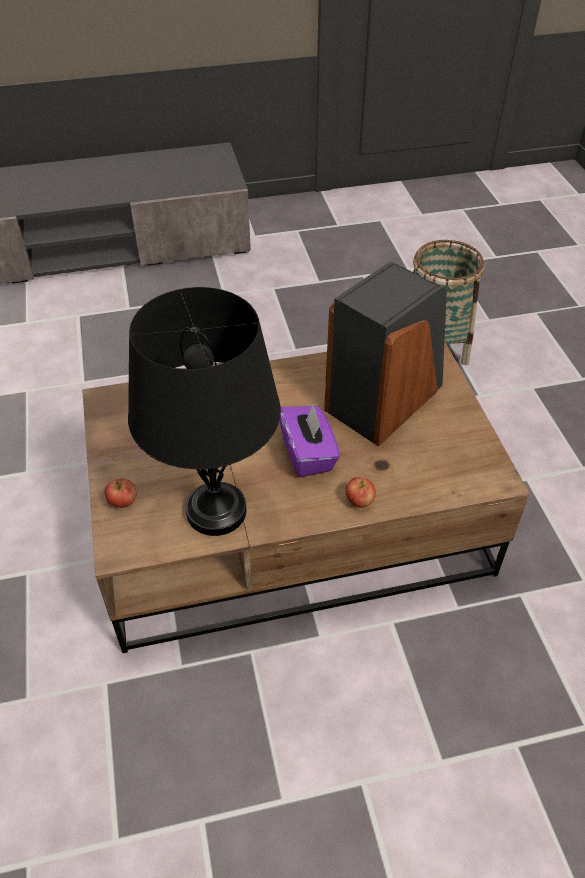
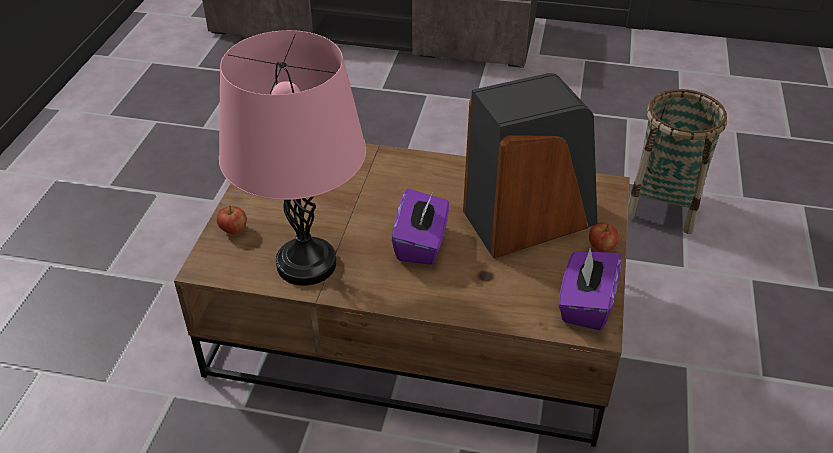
camera: 25 degrees right, 5 degrees down
black table lamp [128,287,281,536] -> pink table lamp [219,30,366,286]
apple [345,477,376,508] -> apple moved to [589,222,619,252]
none -> purple tissue box [559,248,622,330]

